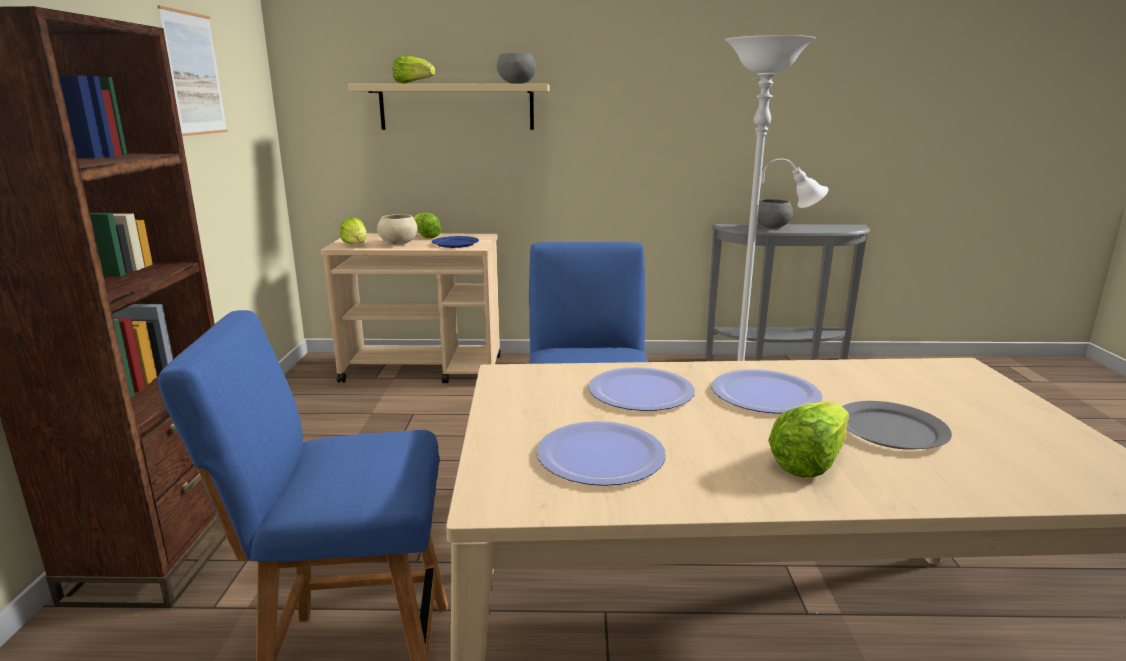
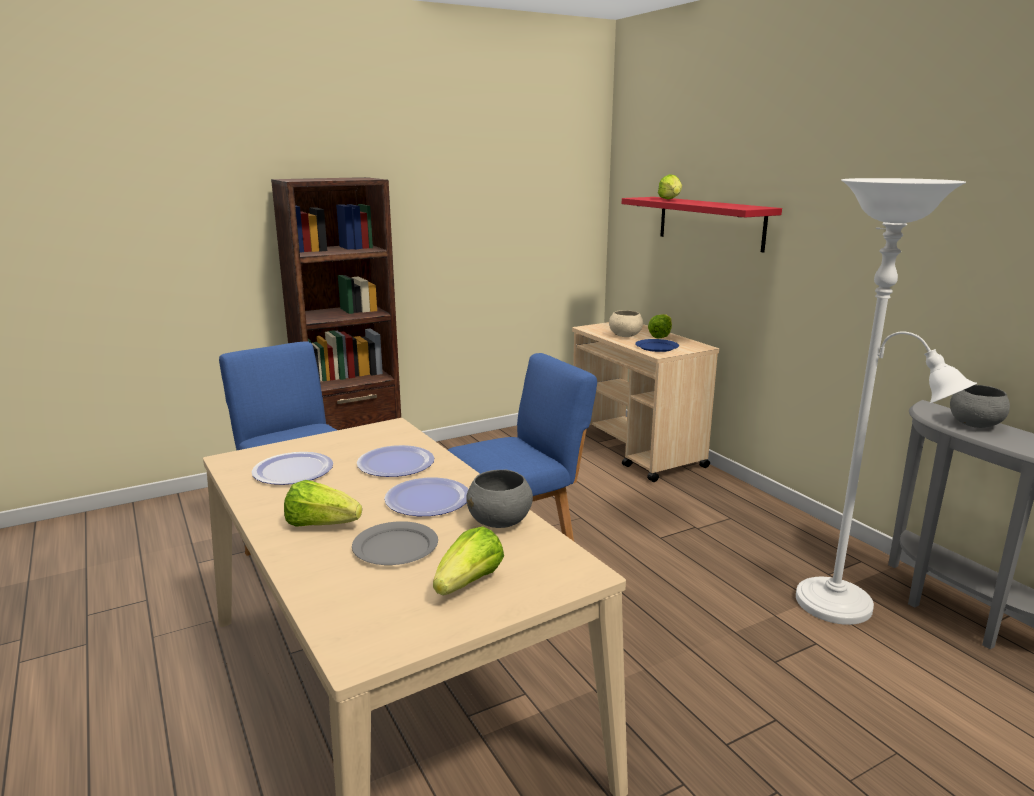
camera: 60 degrees right, 0 degrees up
picture [157,5,228,136] -> none
lettuce [340,217,367,244] -> lettuce moved to [433,526,504,595]
beige shelf [348,84,550,130] -> red shelf [622,197,782,252]
grey bowl [497,53,536,84] -> grey bowl moved to [466,470,533,528]

